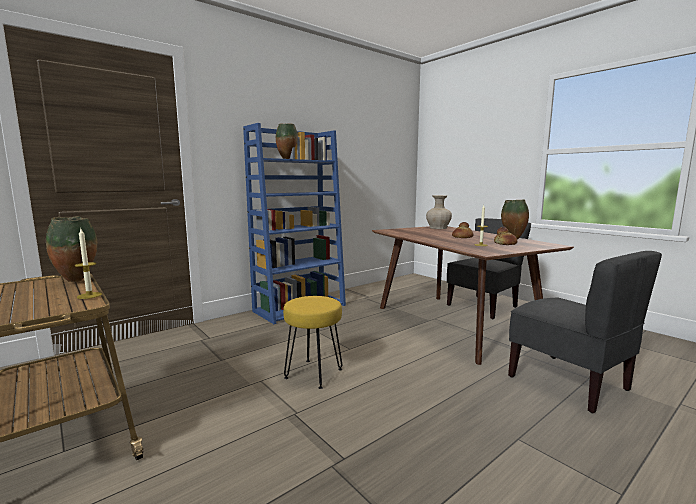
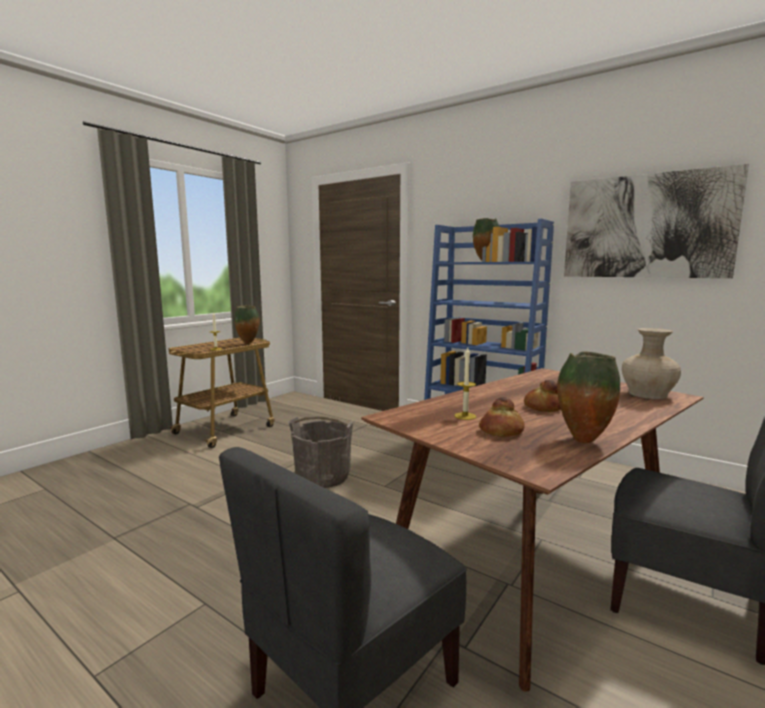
camera: 75 degrees right, 0 degrees up
yellow stool [283,296,342,389] -> grey bucket [289,416,353,488]
none -> picture [564,164,749,278]

